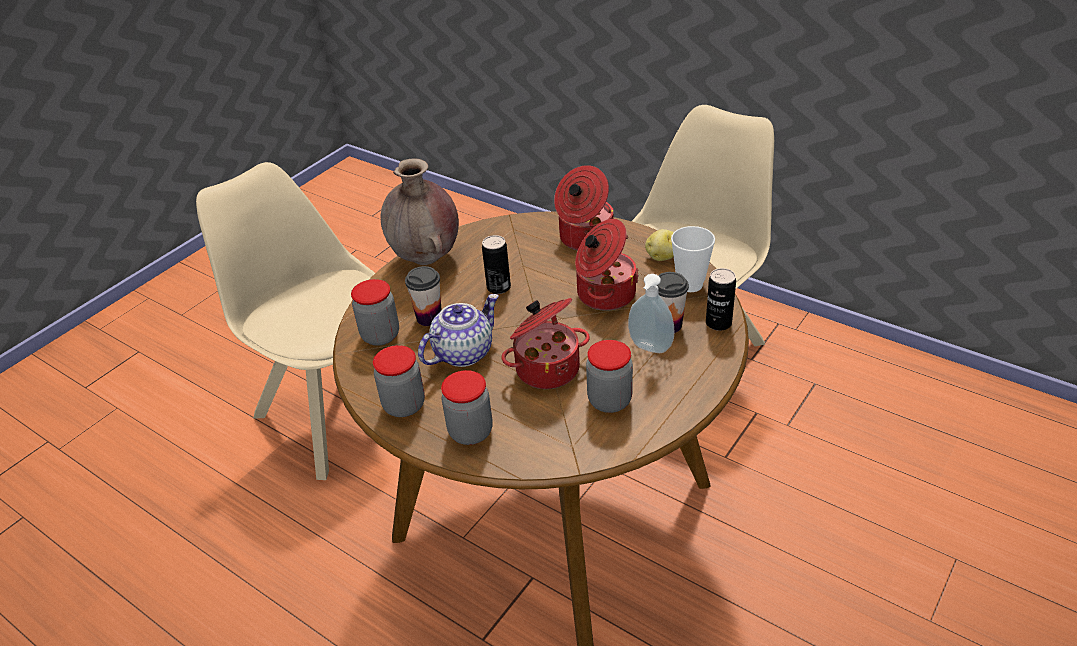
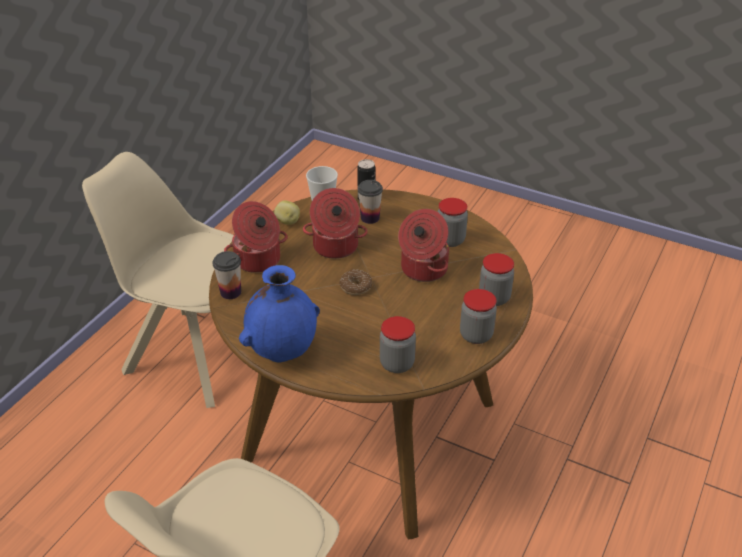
camera: 100 degrees left, 0 degrees up
brown vase [381,159,459,265] -> blue vase [239,265,320,363]
cup [405,266,442,326] -> cup moved to [212,251,241,299]
teapot [418,294,499,367] -> none
can [482,235,511,294] -> none
soap dispenser [628,274,675,353] -> none
none -> donut [339,269,372,295]

